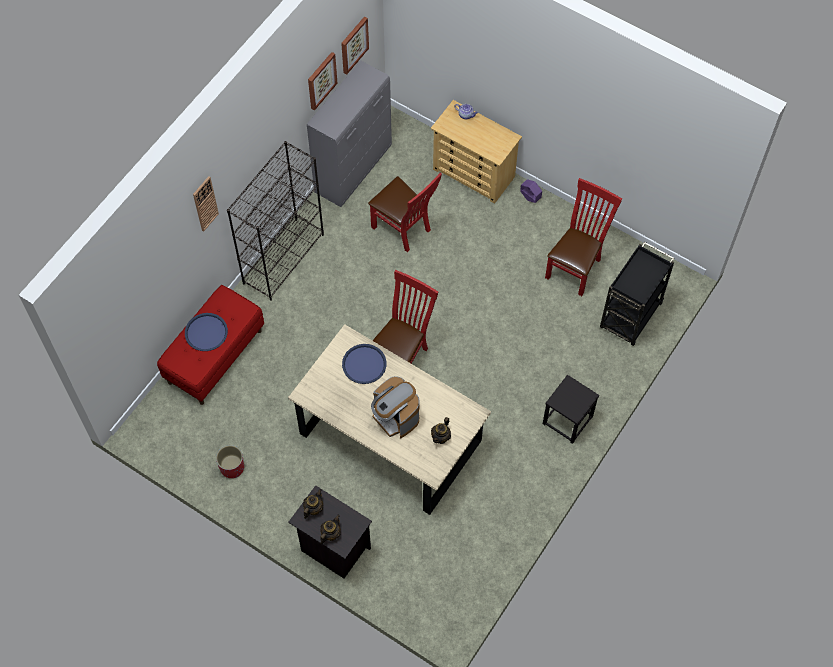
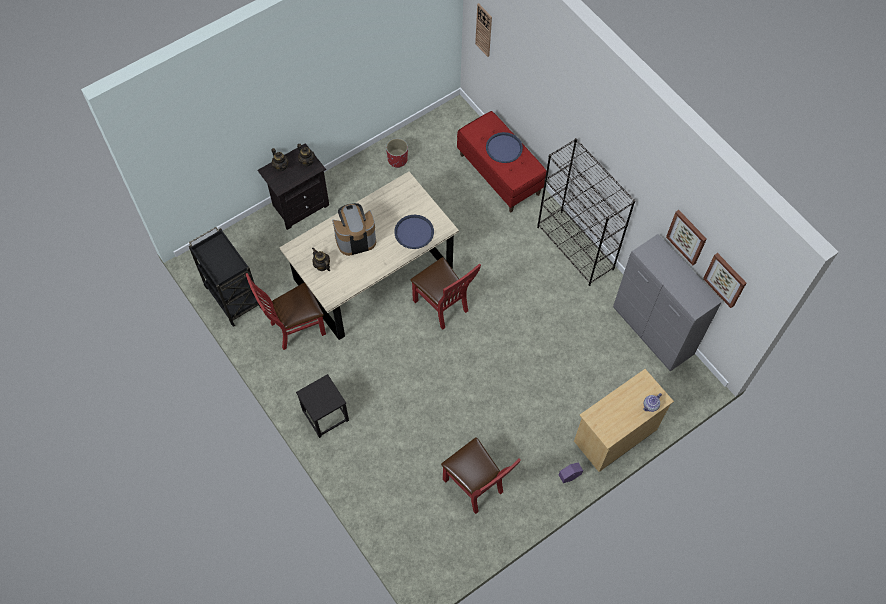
camera: 110 degrees right, 0 degrees up
wall clock [193,176,219,232] -> wall clock moved to [475,3,492,57]
red chair [368,173,442,252] -> red chair moved to [246,273,326,350]
black cart [600,242,674,346] -> black cart moved to [189,227,261,326]

